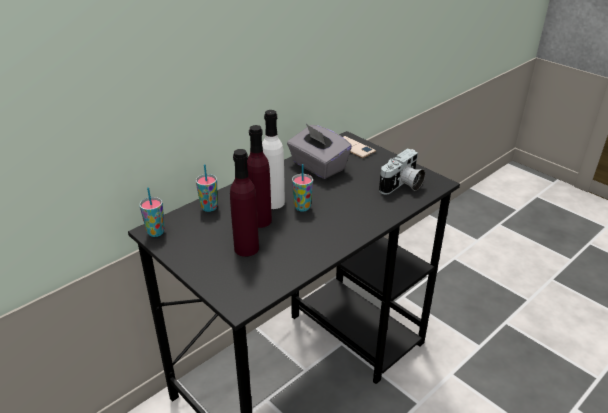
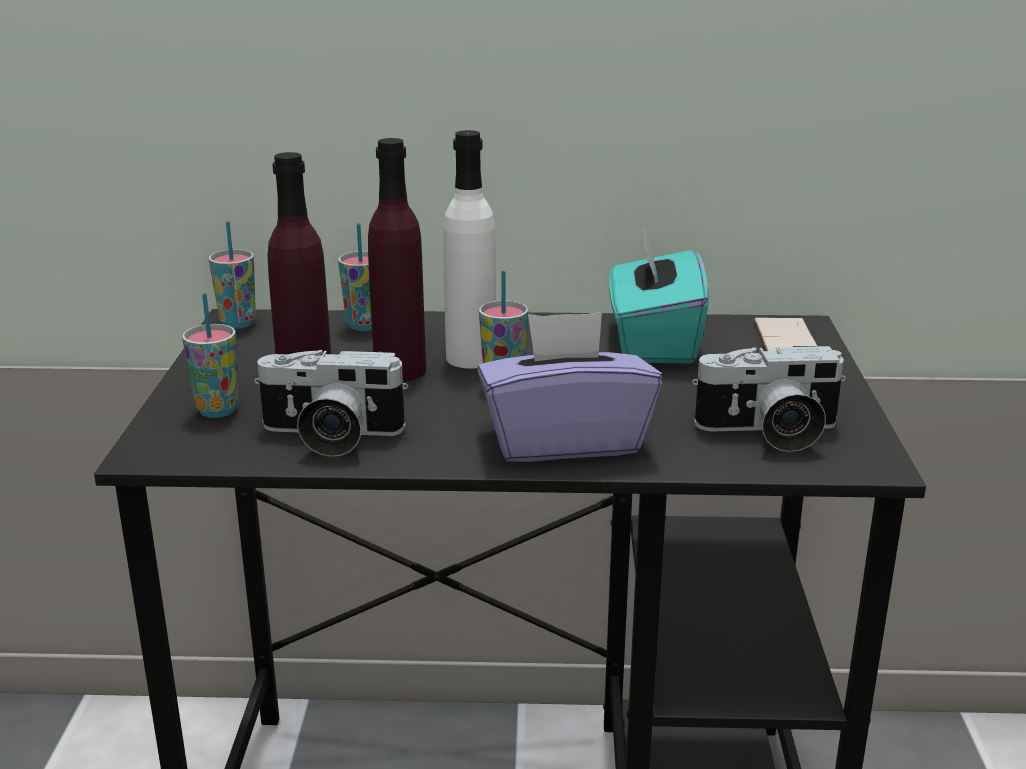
camera: 45 degrees right, 10 degrees down
grey tissue box [287,124,352,179] -> turquoise tissue box [609,229,709,364]
none -> cup [182,293,239,418]
none -> camera [254,350,408,457]
none -> purple tissue box [477,312,663,462]

